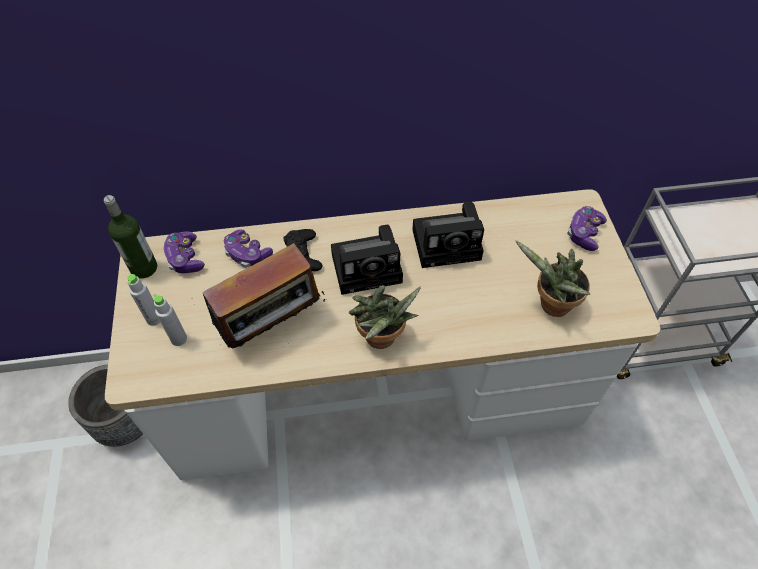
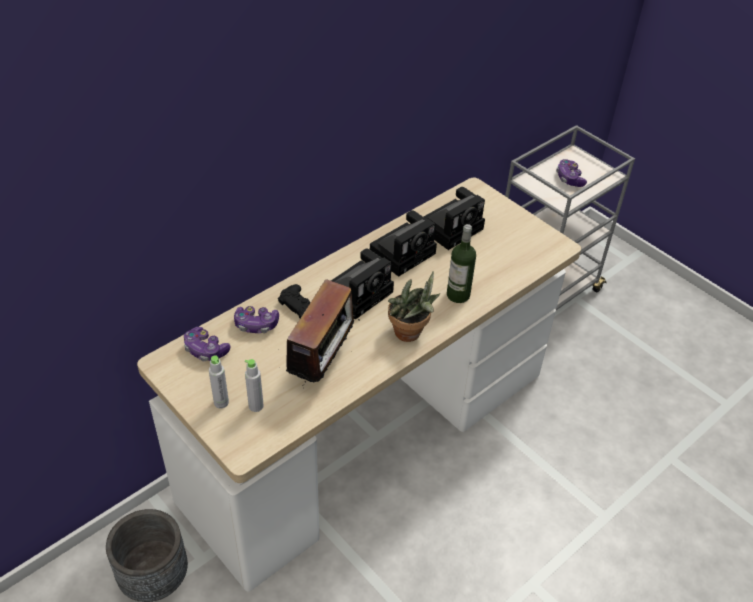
camera: 35 degrees left, 10 degrees down
bottle [104,195,157,279] -> bottle moved to [447,224,476,303]
potted plant [515,240,590,317] -> none
game controller [567,206,607,251] -> game controller moved to [556,159,587,187]
none -> camera [424,187,485,250]

